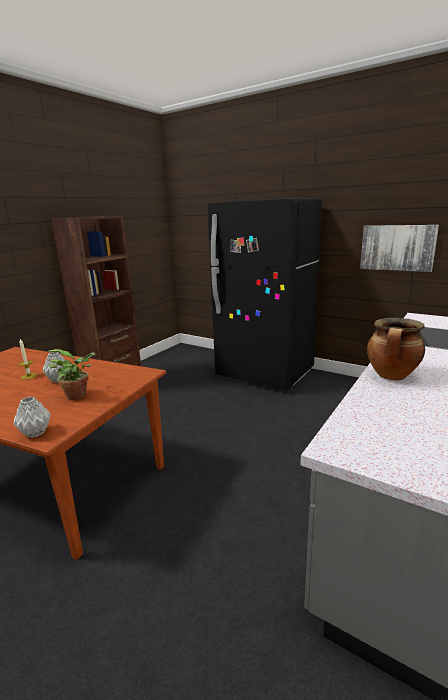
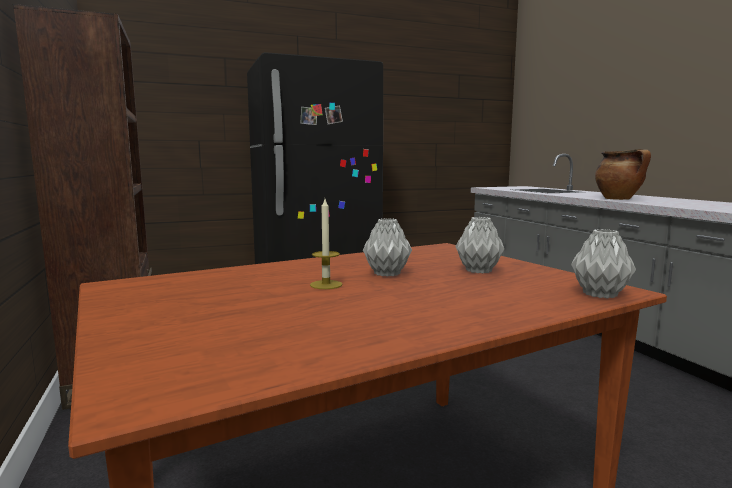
camera: 55 degrees left, 10 degrees down
potted plant [48,349,95,400] -> grey vase [455,217,504,274]
picture [360,225,439,272] -> none

